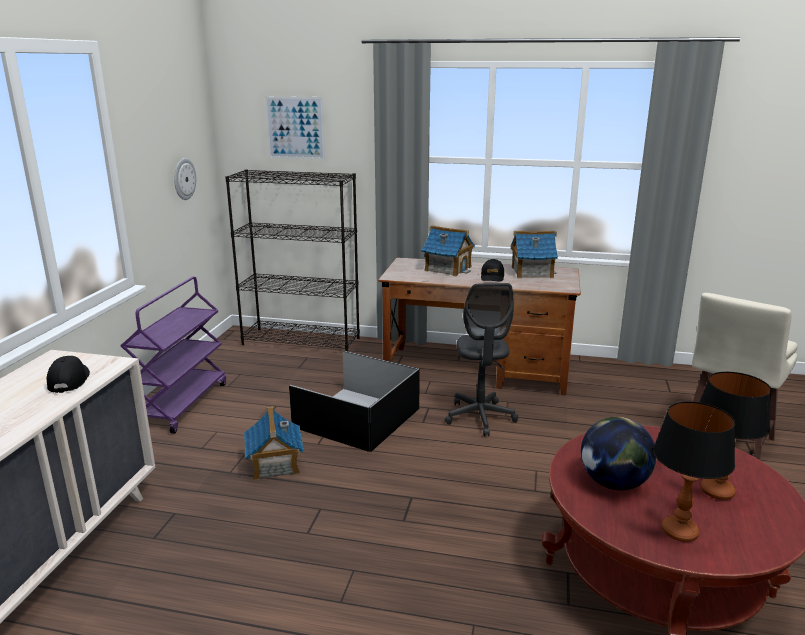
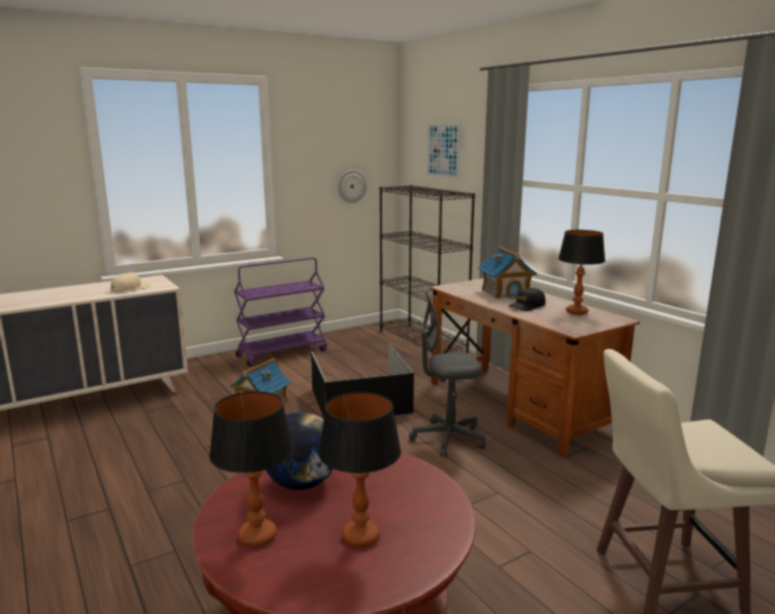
camera: 45 degrees right, 5 degrees down
black cap [47,356,90,393] -> beige cap [111,272,150,292]
grey office chair [445,283,518,436] -> grey office chair turned 45 degrees clockwise [409,285,485,458]
toy house [511,231,558,278] -> table lamp [558,230,605,315]

